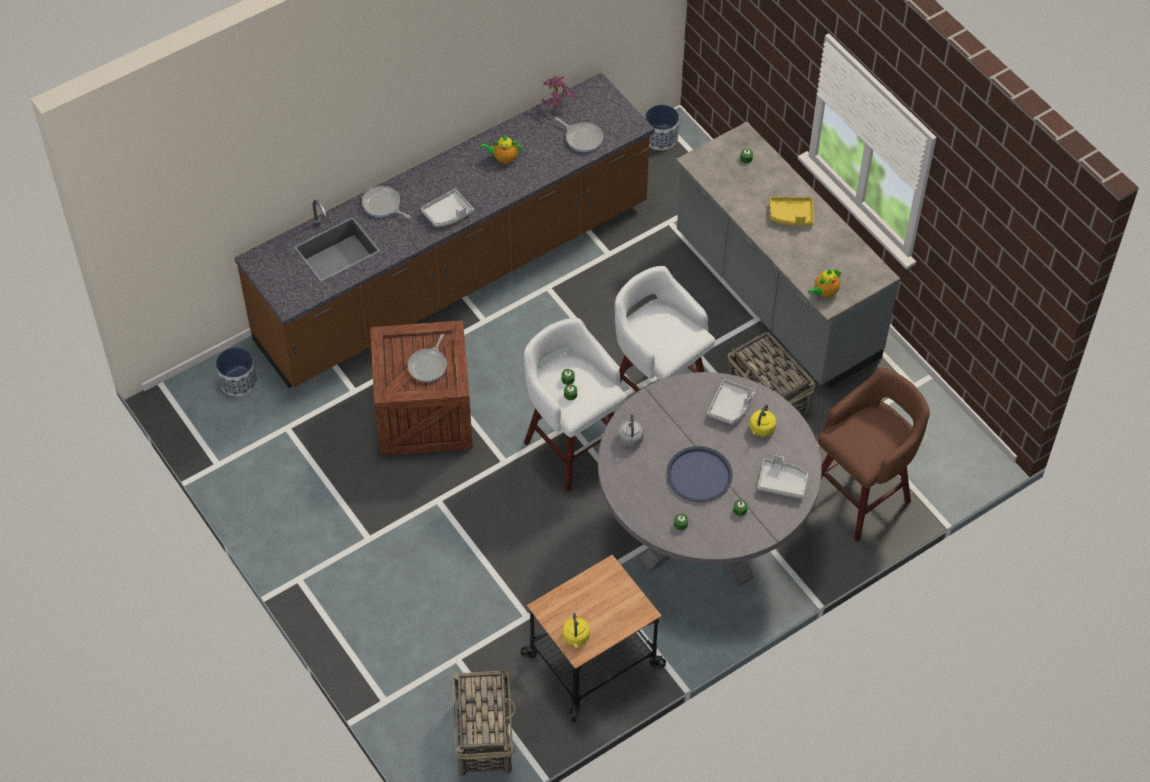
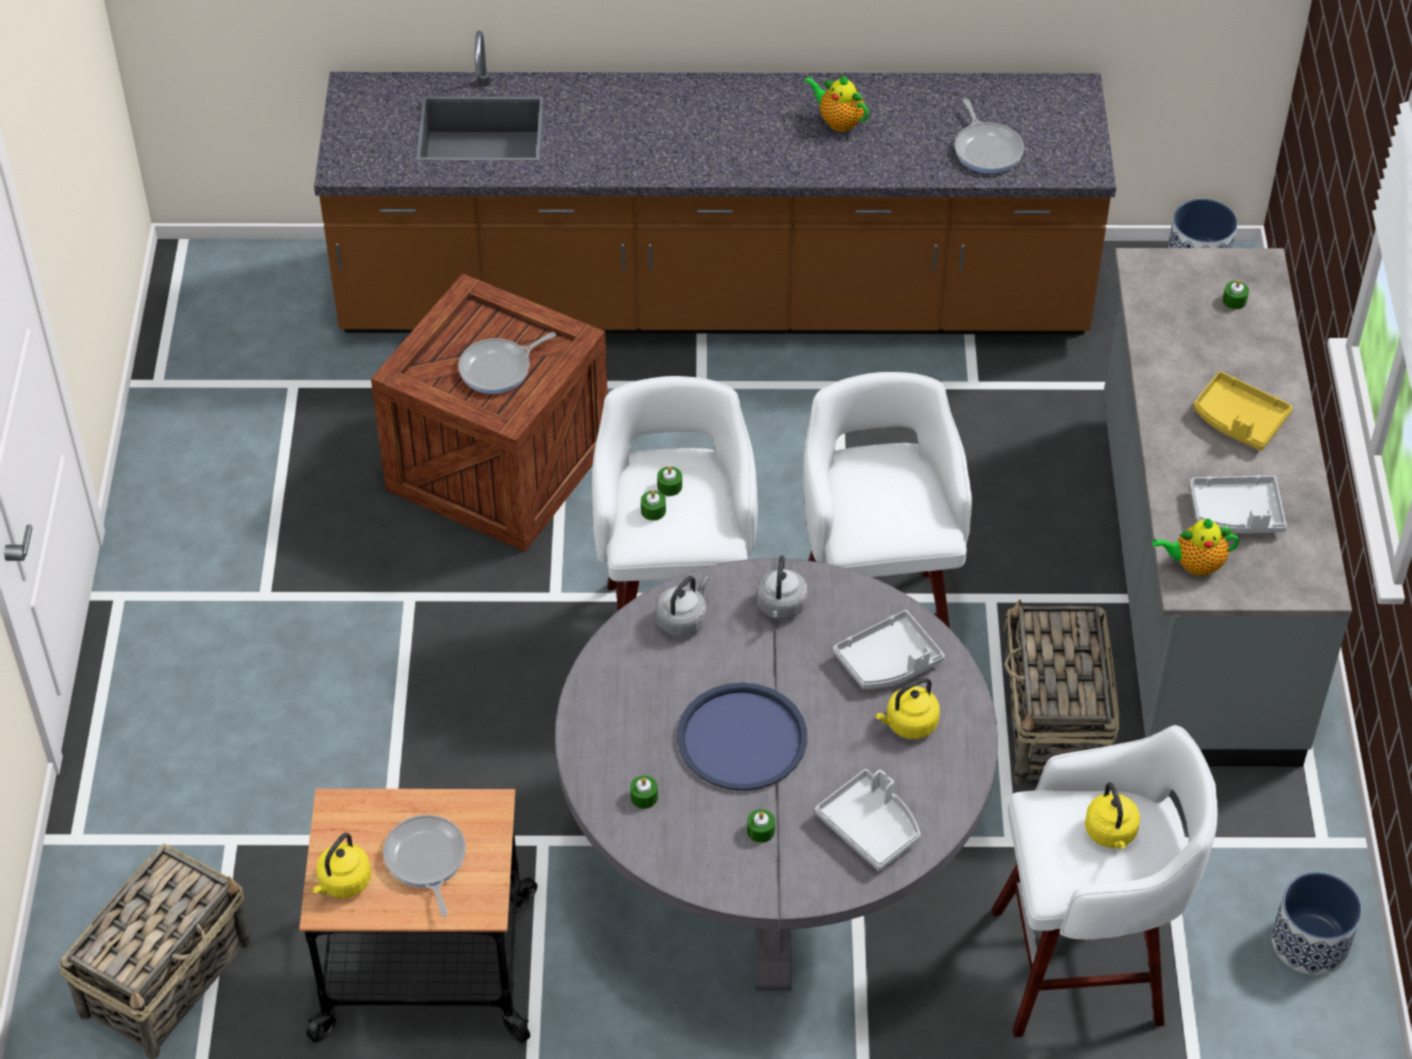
camera: 35 degrees right, 5 degrees down
planter [215,347,257,396] -> planter moved to [1272,872,1362,975]
frying pan [362,186,411,219] -> frying pan moved to [383,815,466,917]
grey tray [421,189,474,227] -> grey tray moved to [1190,475,1287,533]
potted plant [541,76,576,109] -> none
brown stool [817,368,930,542] -> white stool [991,725,1217,1037]
none -> grey kettle [757,556,808,619]
none -> yellow kettle [1085,782,1140,849]

